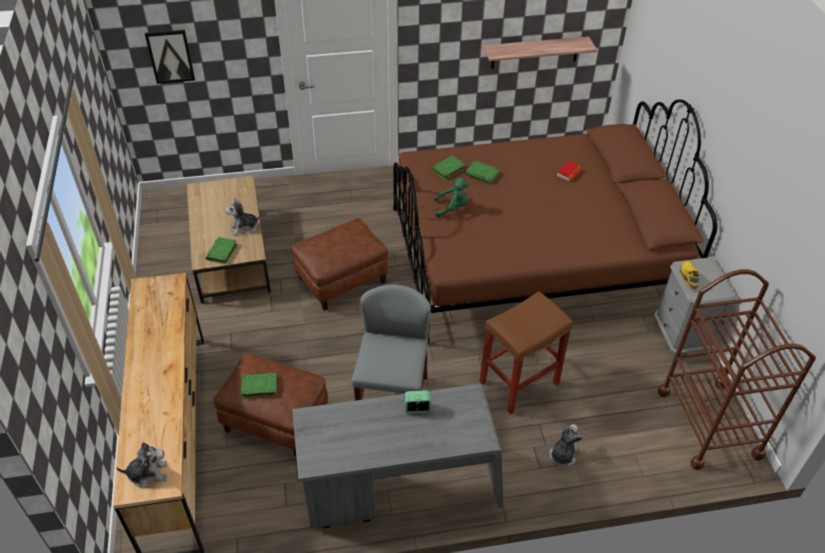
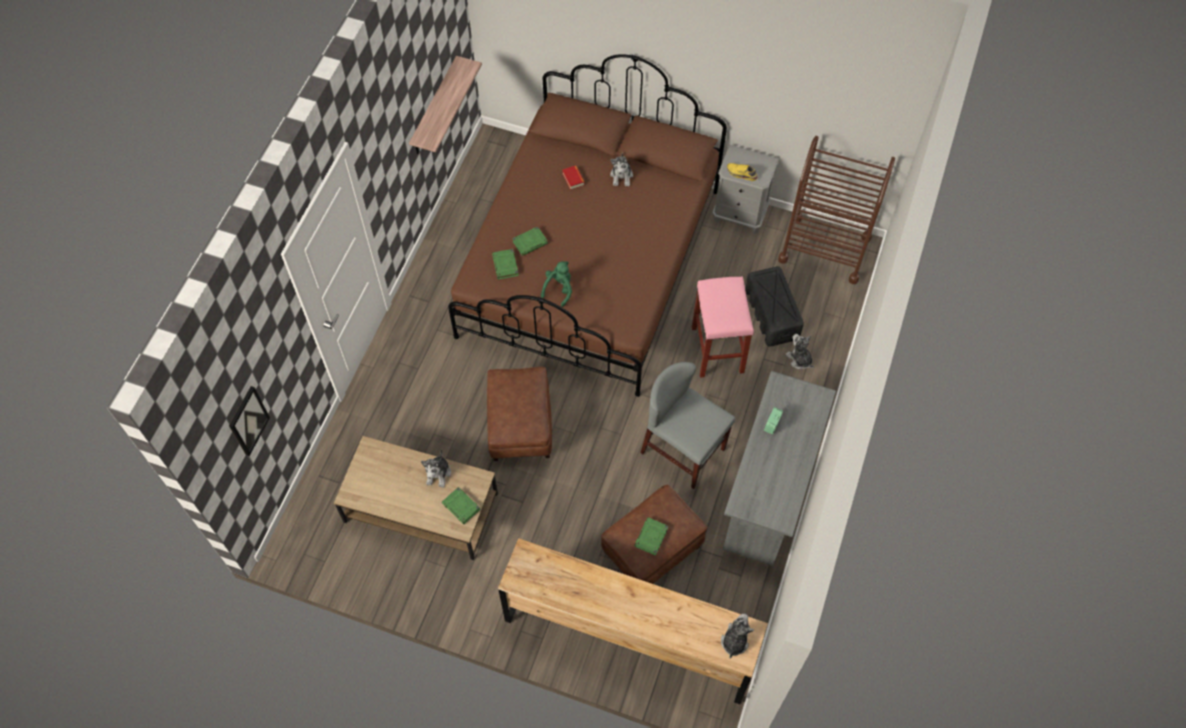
camera: 60 degrees left, 15 degrees up
brown stool [479,291,573,414] -> pink stool [692,276,754,378]
none -> plush toy [610,152,633,186]
none -> black storage box [745,266,804,347]

